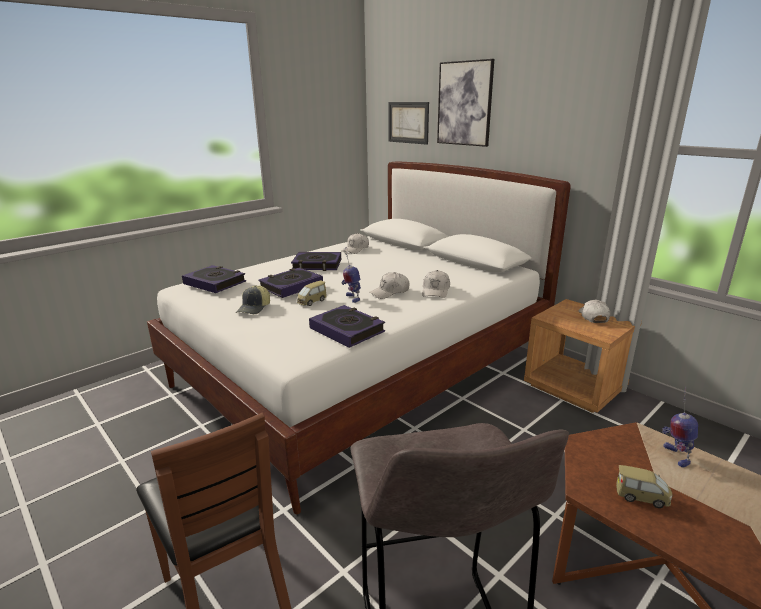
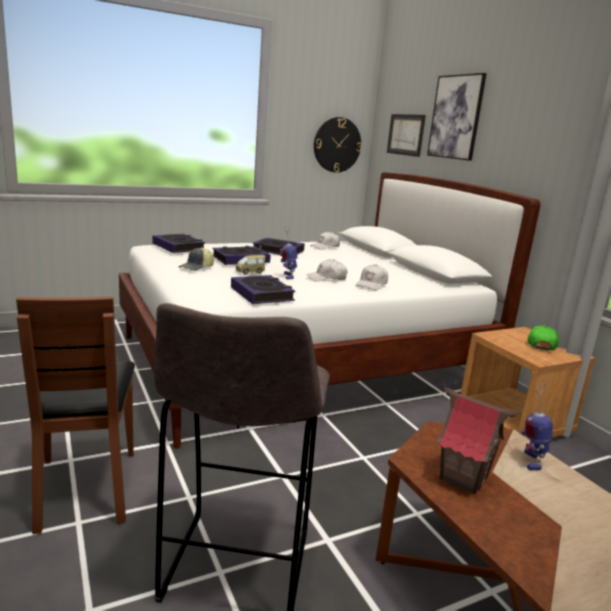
camera: 15 degrees right, 5 degrees down
white cap [579,300,610,323] -> green cap [527,326,559,351]
toy car [616,465,673,508] -> toy house [437,387,518,495]
none -> wall clock [314,117,362,173]

